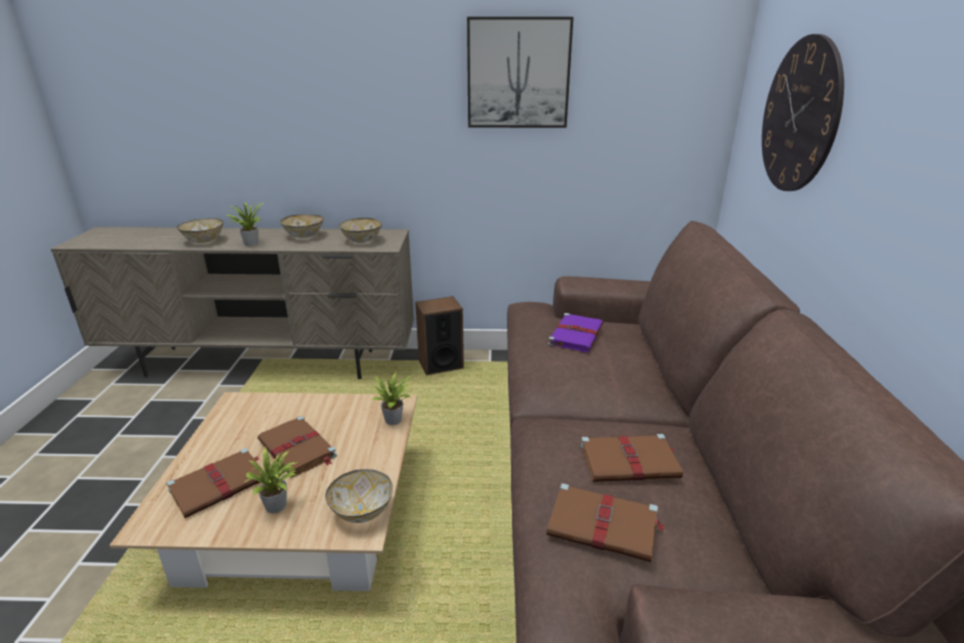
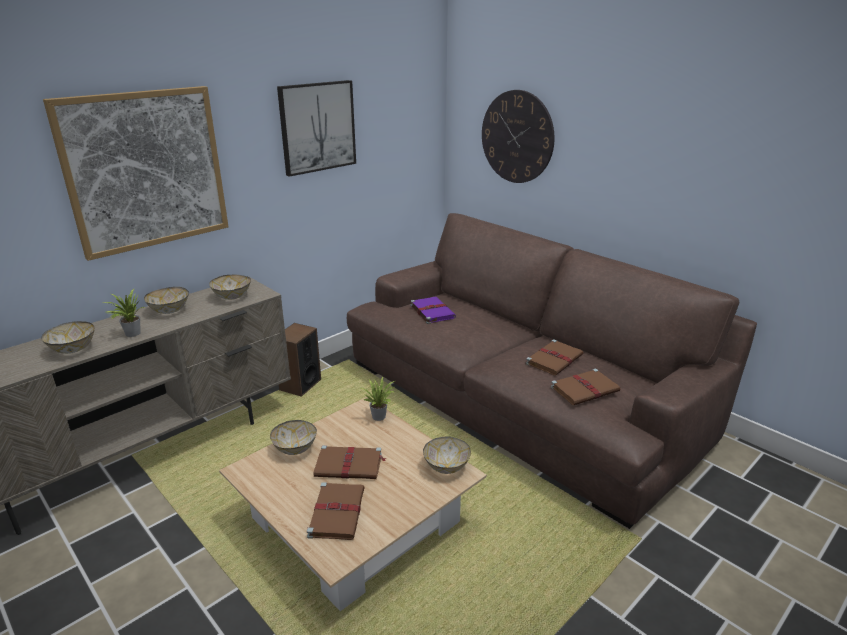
camera: 45 degrees left, 0 degrees up
potted plant [244,447,298,513] -> none
none -> picture [43,86,229,261]
none -> bowl [270,420,317,455]

